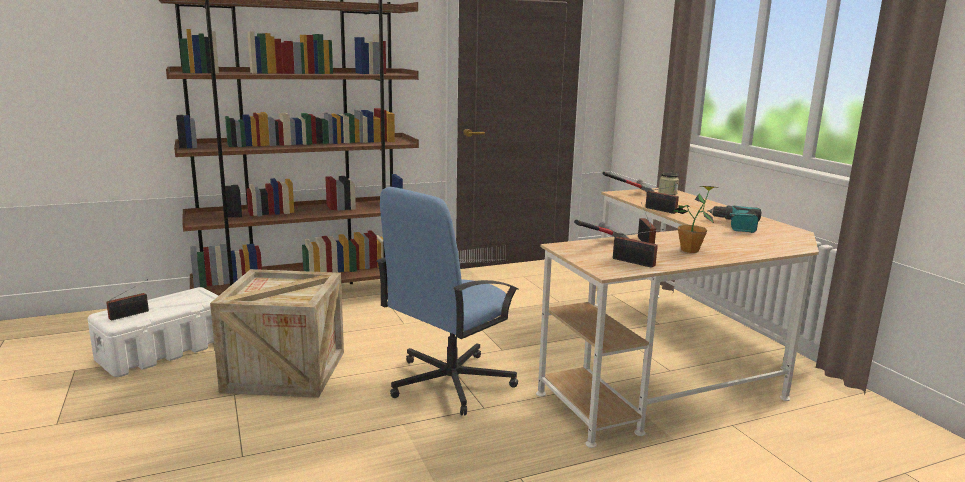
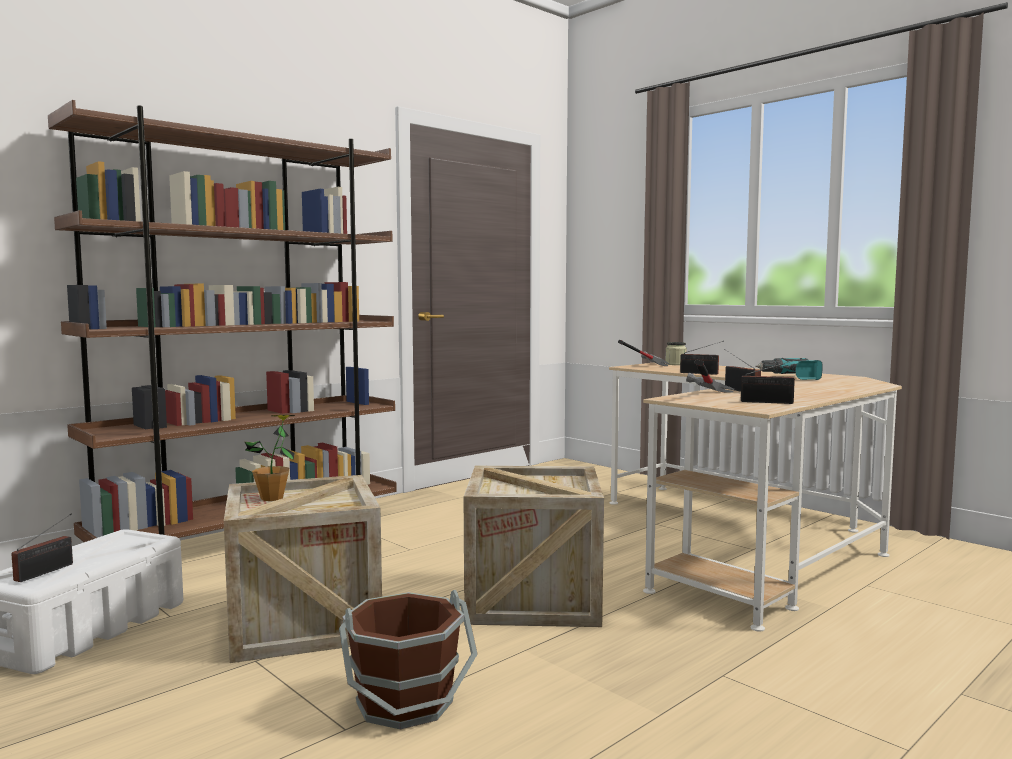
camera: 20 degrees left, 10 degrees down
blue office chair [376,187,519,415] -> crate [464,466,604,627]
potted plant [673,186,716,253] -> potted plant moved to [245,415,295,501]
none -> brown bucket [339,590,478,729]

